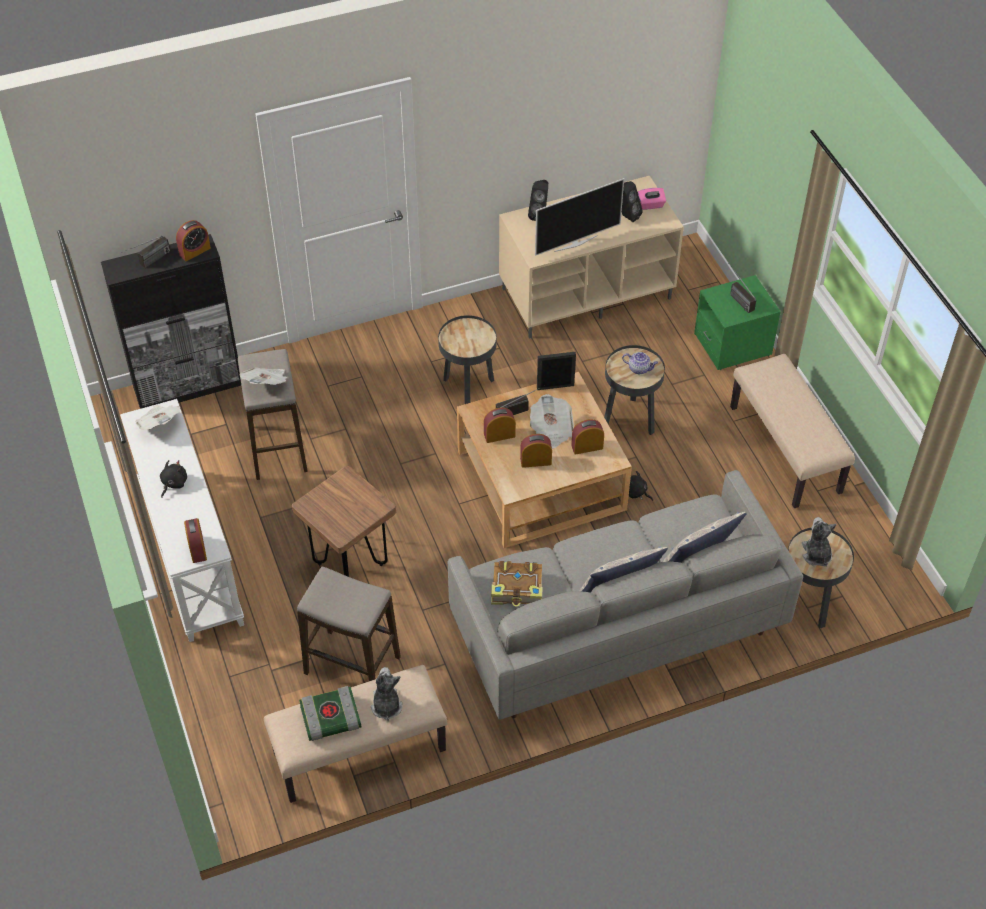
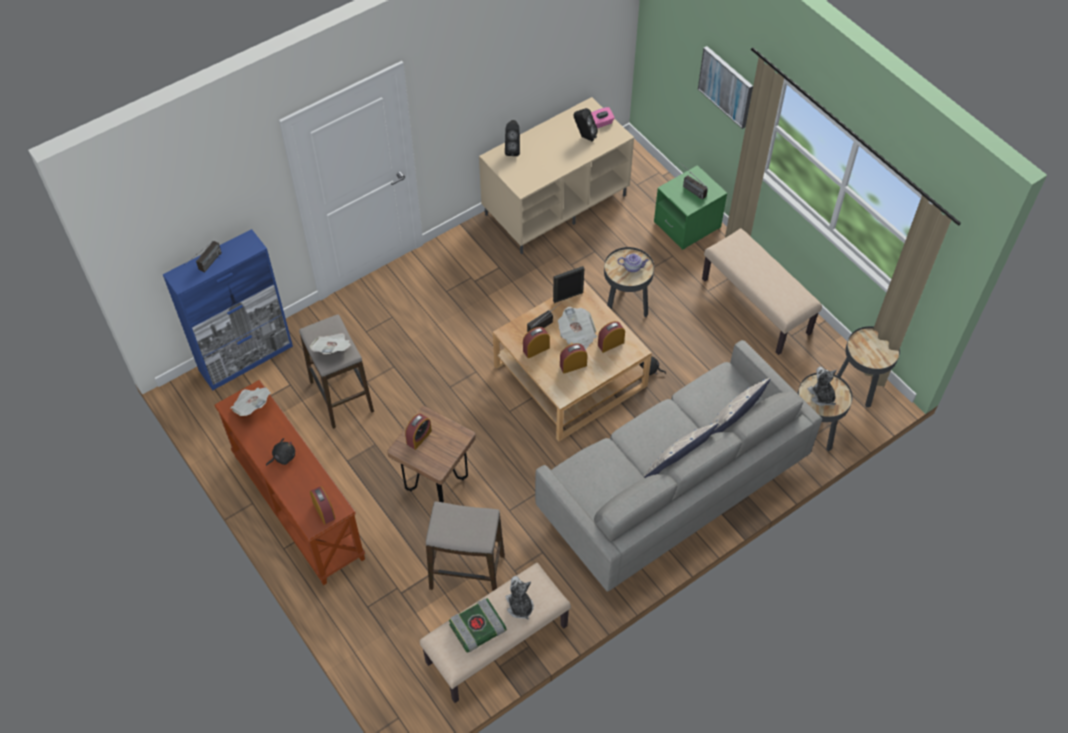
camera: 15 degrees left, 5 degrees up
black cabinet [101,234,241,409] -> blue cabinet [163,229,293,390]
white console table [120,399,244,642] -> brown console table [215,380,365,585]
black plush toy [160,460,187,497] -> black plush toy turned 45 degrees clockwise [266,438,295,466]
alarm clock [176,220,211,261] -> alarm clock moved to [405,413,432,450]
black side table [438,315,497,404] -> black side table moved to [837,326,900,408]
book [491,561,543,607] -> none
television [535,178,624,256] -> none
none -> picture [698,46,753,129]

